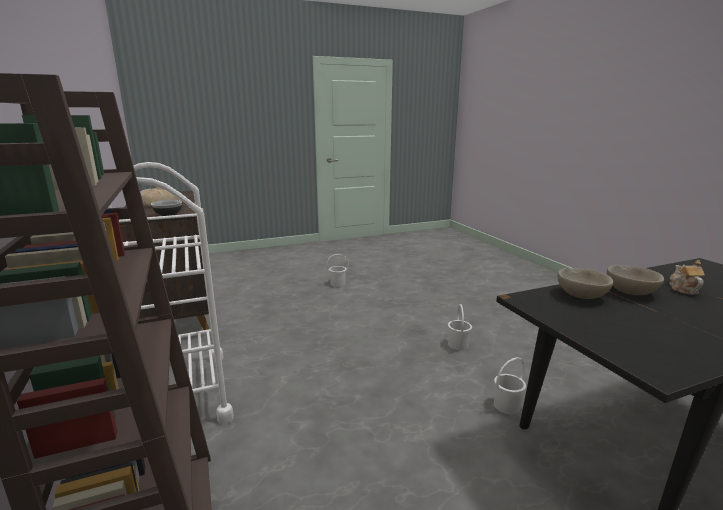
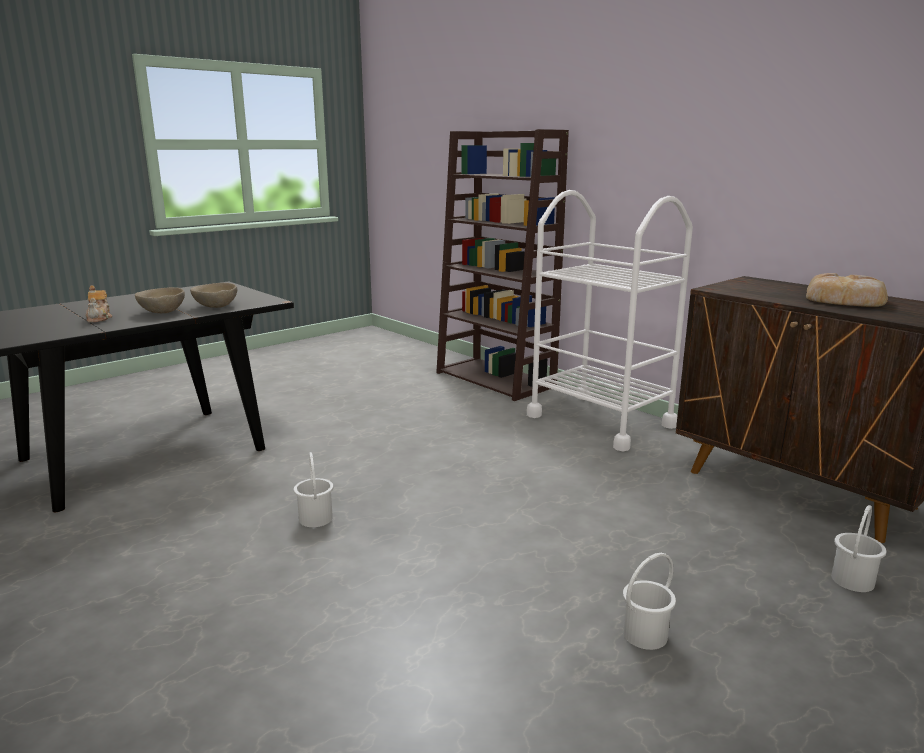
camera: 160 degrees right, 0 degrees up
bowl [151,200,182,216] -> none
white bucket [494,357,526,414] -> white bucket moved to [831,505,886,592]

